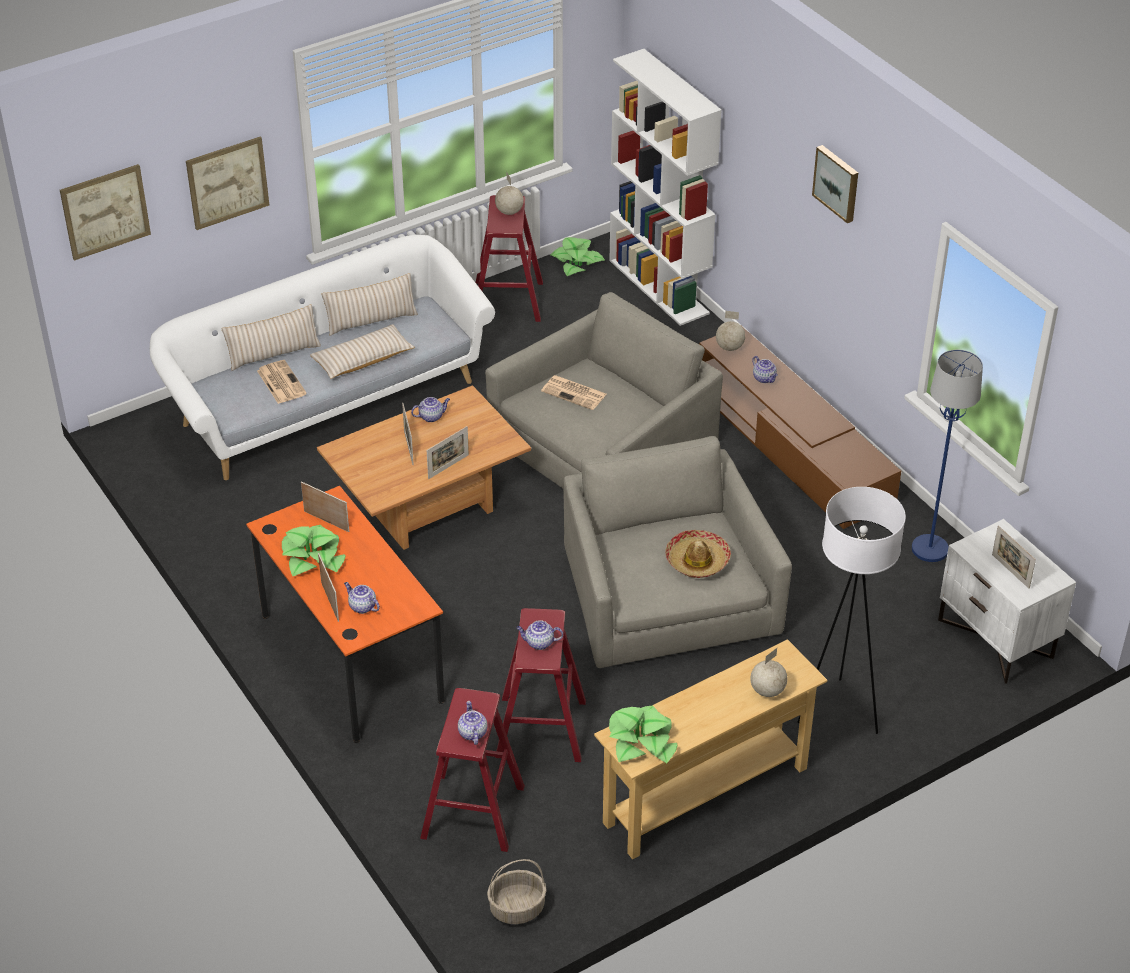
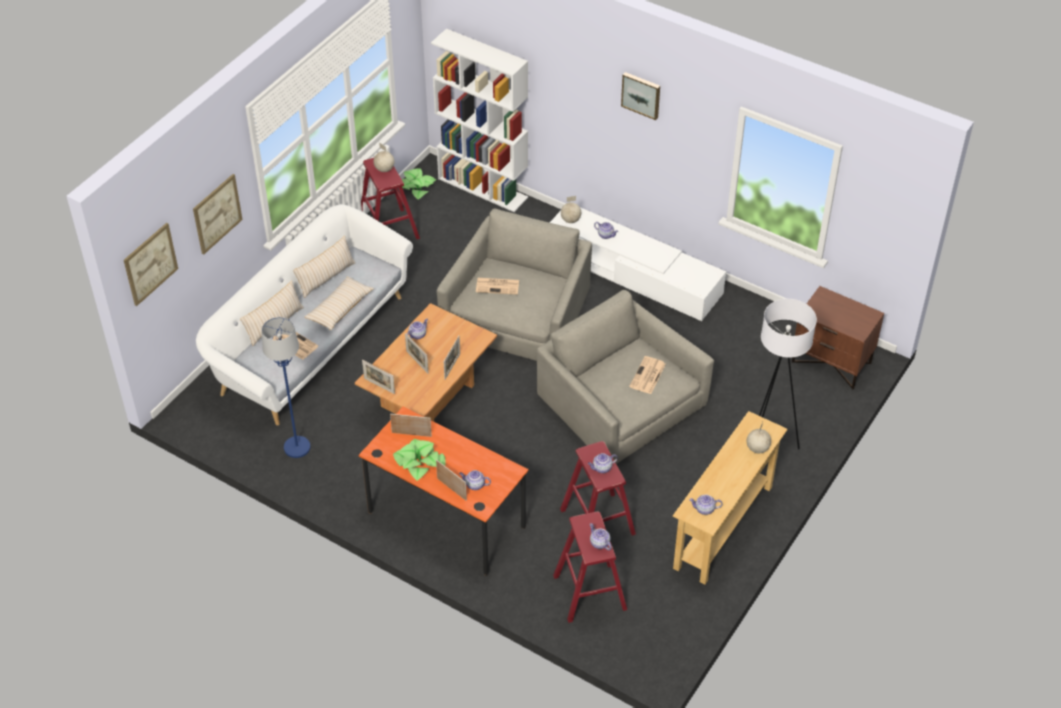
camera: 25 degrees left, 5 degrees up
basket [487,859,547,924] -> none
potted plant [609,706,678,763] -> teapot [689,495,722,515]
hat [665,530,731,578] -> newspaper [629,356,666,394]
brown tv stand [699,328,901,529] -> white tv stand [550,202,726,321]
blue floor lamp [912,350,983,562] -> blue floor lamp moved to [262,317,311,458]
white nightstand [938,519,1076,684] -> brown nightstand [792,286,884,389]
picture frame [992,525,1036,589] -> picture frame moved to [362,360,395,394]

